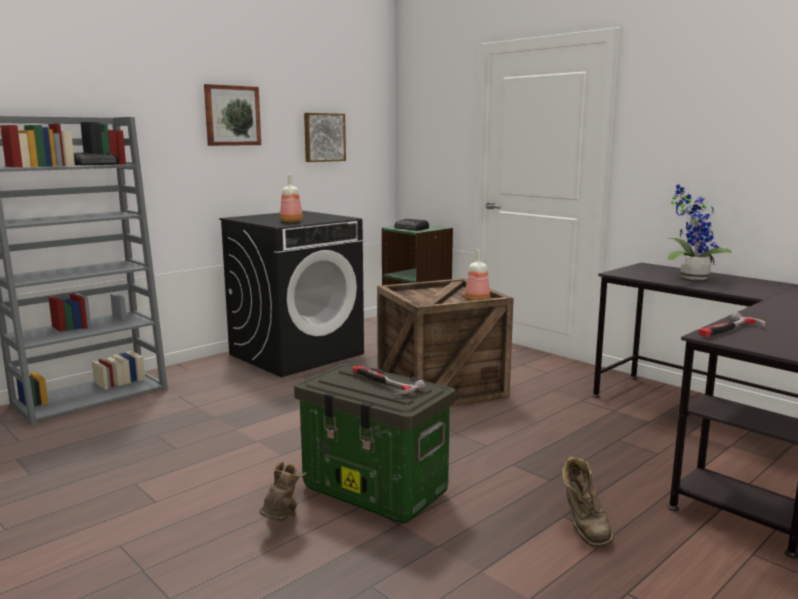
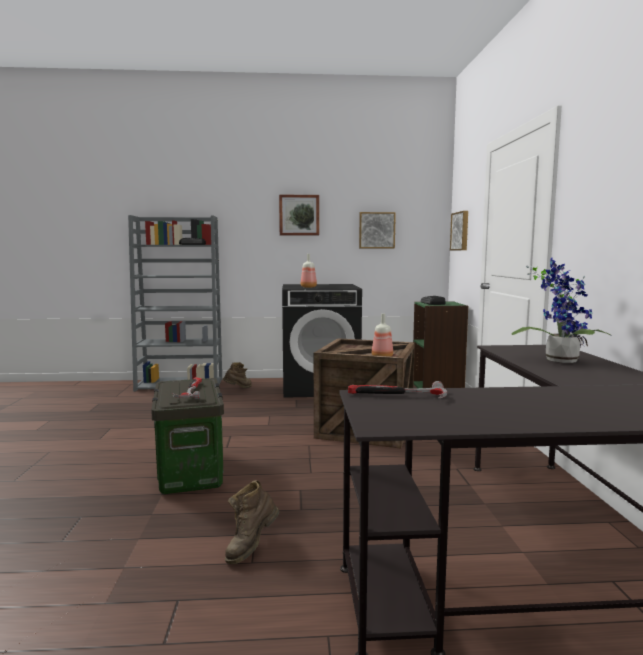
camera: 40 degrees right, 5 degrees down
brown boot [259,461,307,521] -> brown boot moved to [223,362,252,388]
none -> picture [450,211,468,250]

